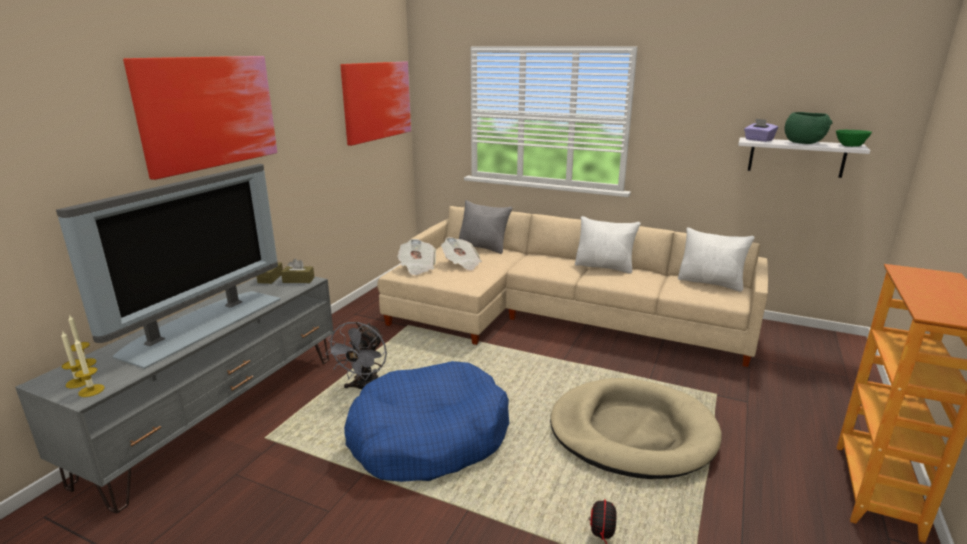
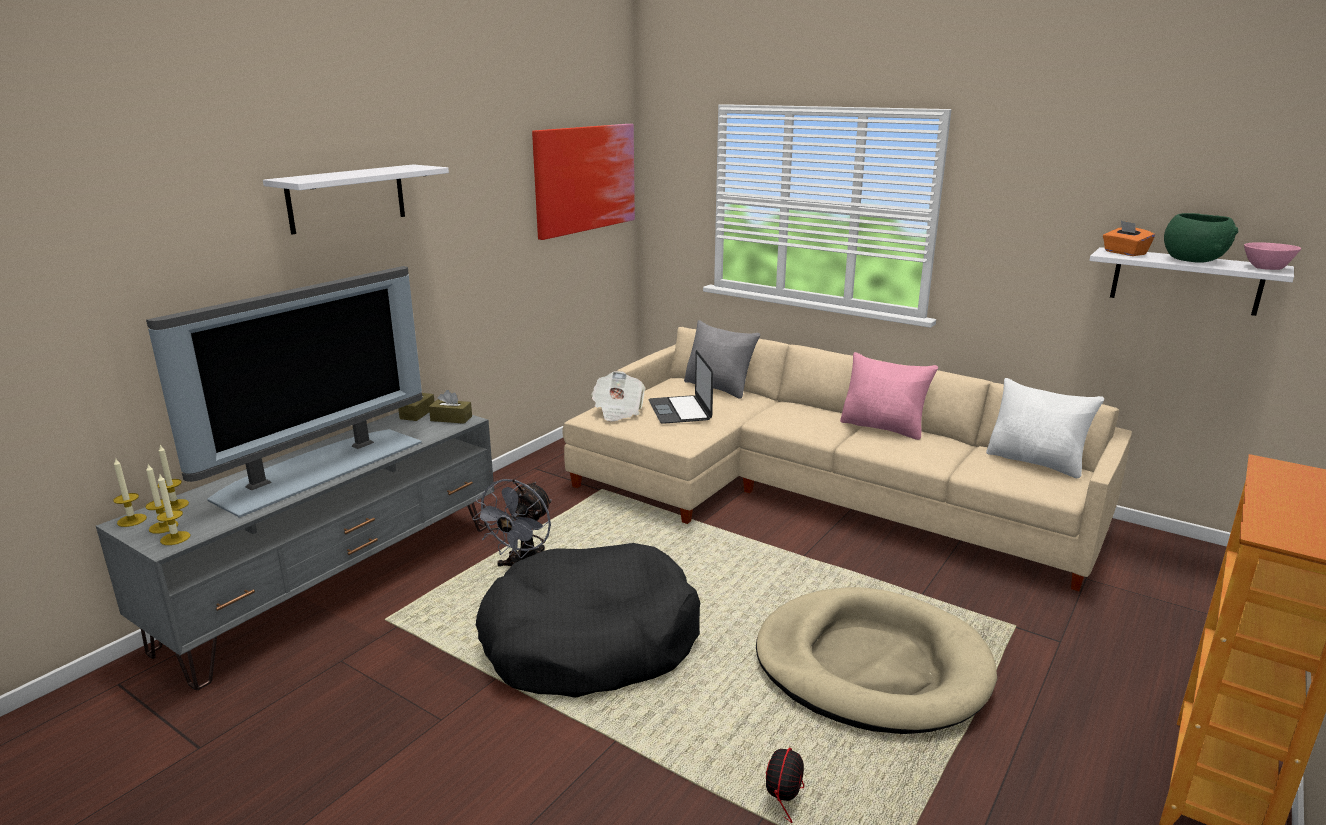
camera: 10 degrees right, 0 degrees up
picture [123,56,277,180] -> white shelf [263,164,449,235]
blue dog bed [344,361,509,482] -> black dog bed [476,543,700,697]
newspaper [441,237,482,271] -> laptop [648,350,713,424]
white pillow [575,216,641,274] -> pink pillow [840,352,938,440]
purple tissue box [744,119,778,142] -> orange tissue box [1103,221,1155,256]
green bowl [836,130,872,147] -> pink bowl [1244,242,1302,270]
none -> candle [113,457,147,527]

